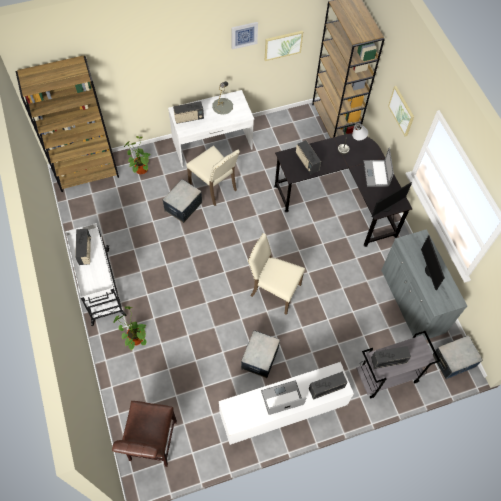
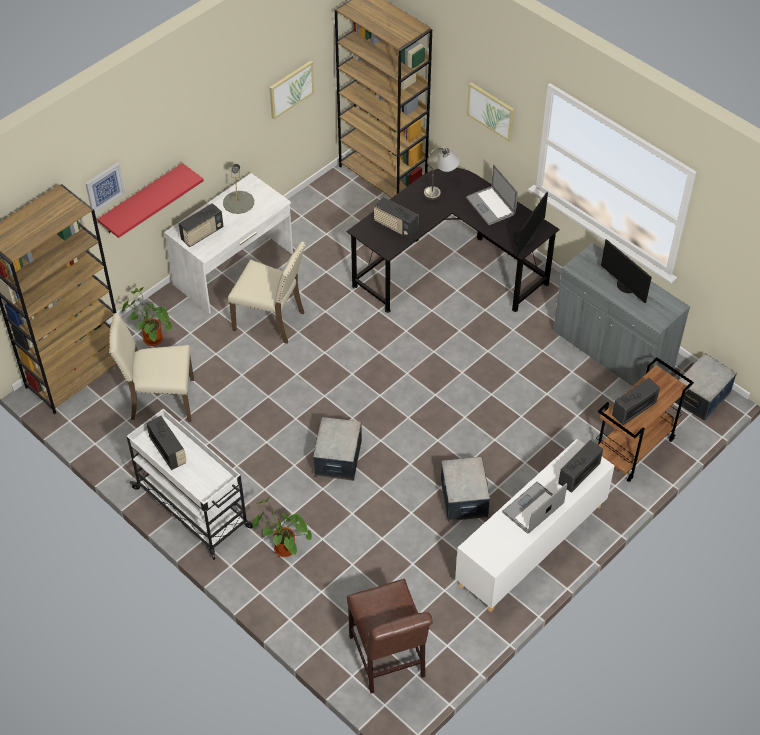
camera: 25 degrees left, 10 degrees down
storage box [162,179,202,223] -> storage box moved to [313,417,362,481]
picture [231,22,258,50] -> picture moved to [85,162,125,213]
beige chair [248,233,305,315] -> beige chair moved to [109,313,194,422]
grey cart [356,331,440,398] -> brown cart [597,358,694,482]
none -> red shelf [97,163,204,238]

